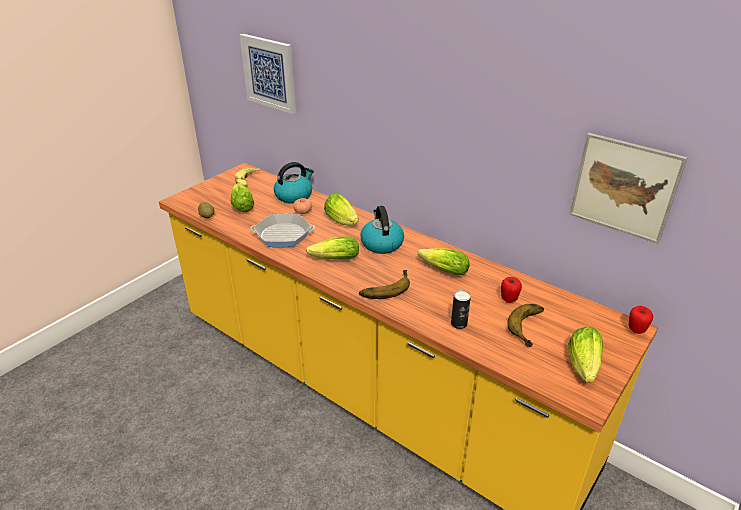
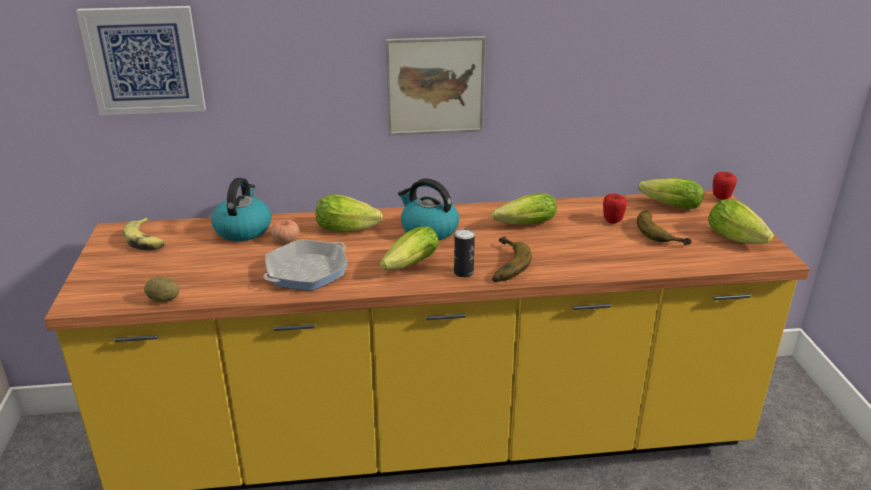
camera: 45 degrees left, 5 degrees down
lettuce [231,183,254,212] -> lettuce moved to [638,178,704,209]
can [451,290,471,329] -> can moved to [454,229,475,277]
picture [569,133,688,244] -> picture moved to [386,36,486,135]

